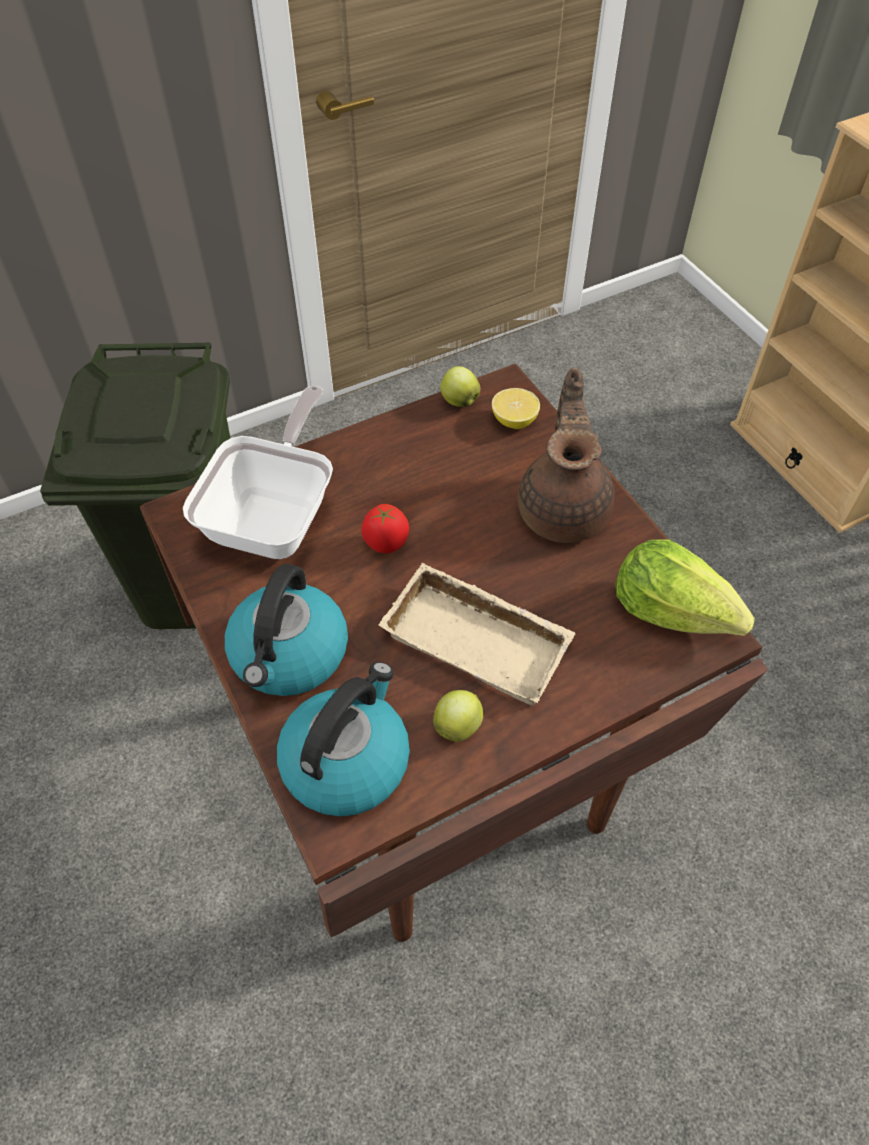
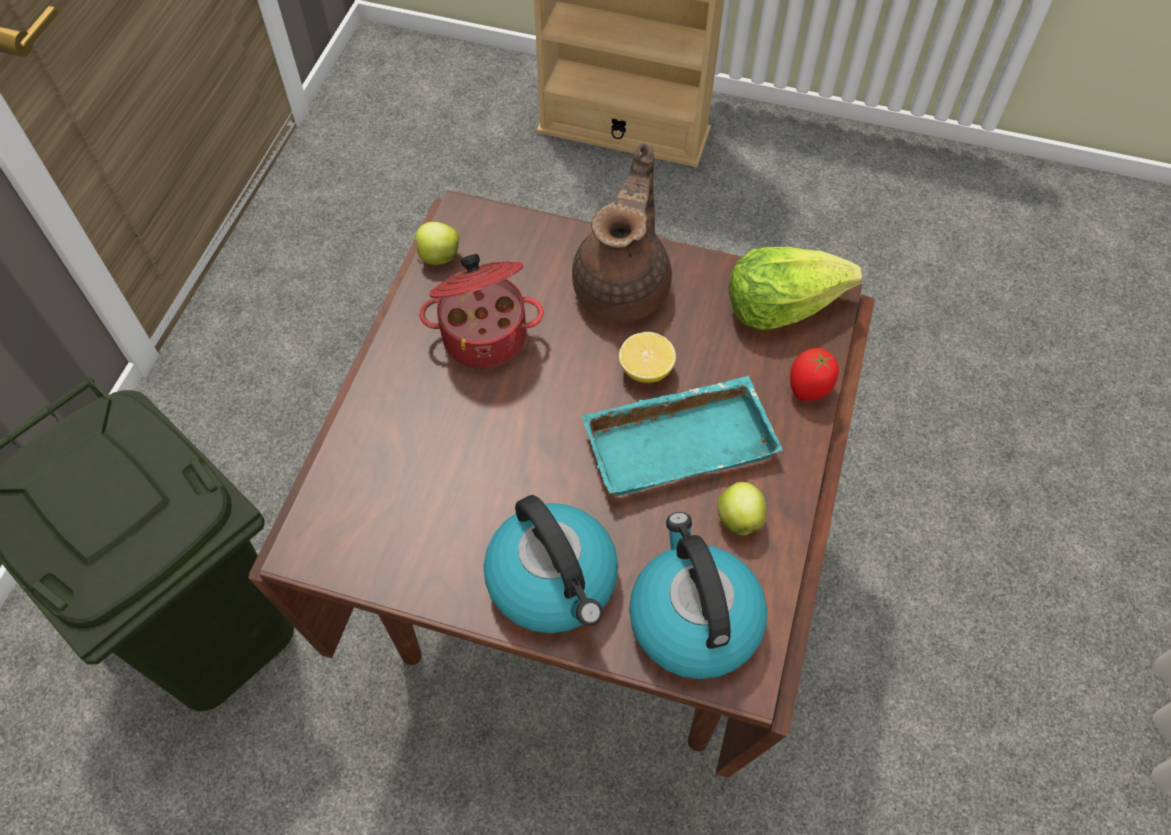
camera: 45 degrees left, 5 degrees up
frying pan [183,386,333,559] -> none
tomato [361,504,409,553] -> tomato moved to [790,348,839,401]
beige tray [379,563,576,706] -> turquoise tray [581,376,783,496]
lemon [492,388,540,429] -> lemon moved to [619,332,676,383]
brown teapot [518,368,615,543] -> brown teapot turned 60 degrees clockwise [572,142,672,322]
none -> cooking pot [419,254,544,368]

